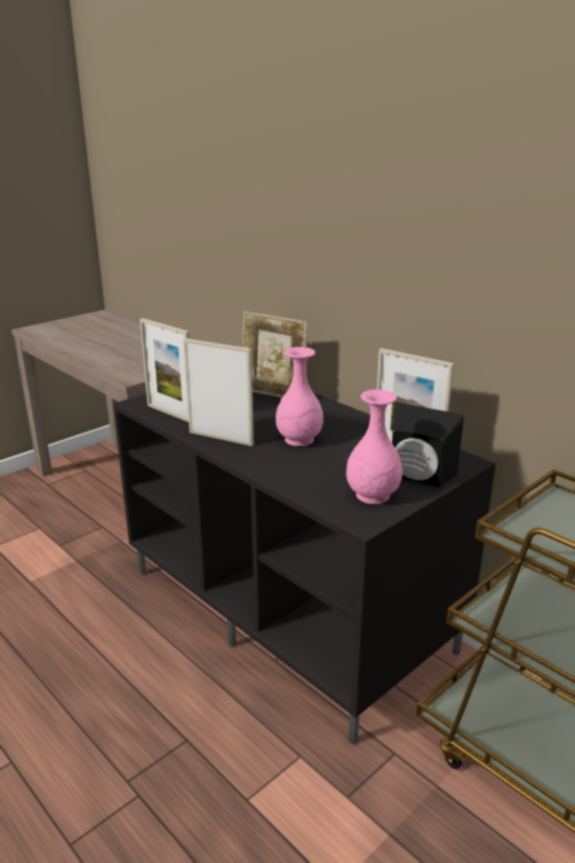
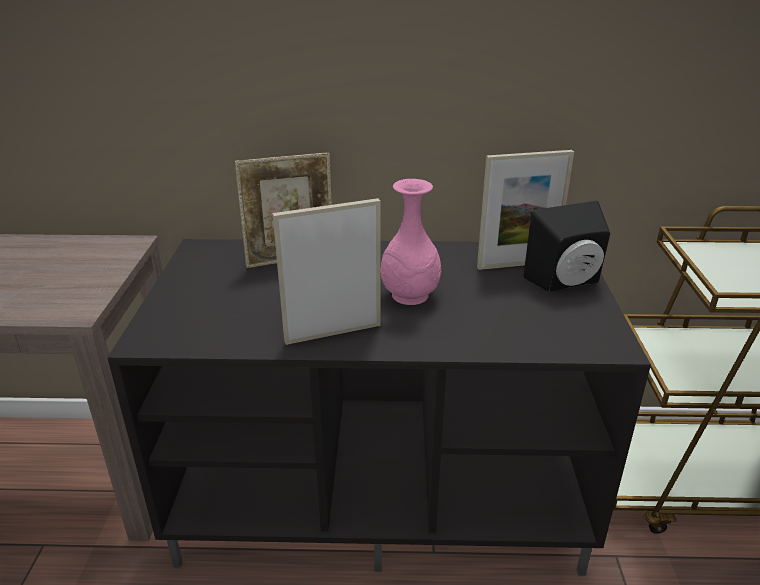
camera: 45 degrees left, 5 degrees up
picture frame [140,318,190,422] -> none
pink vase [346,390,403,504] -> none

